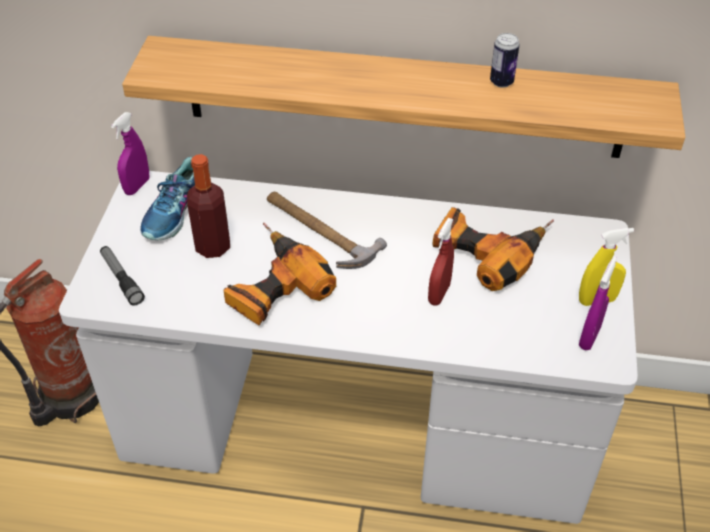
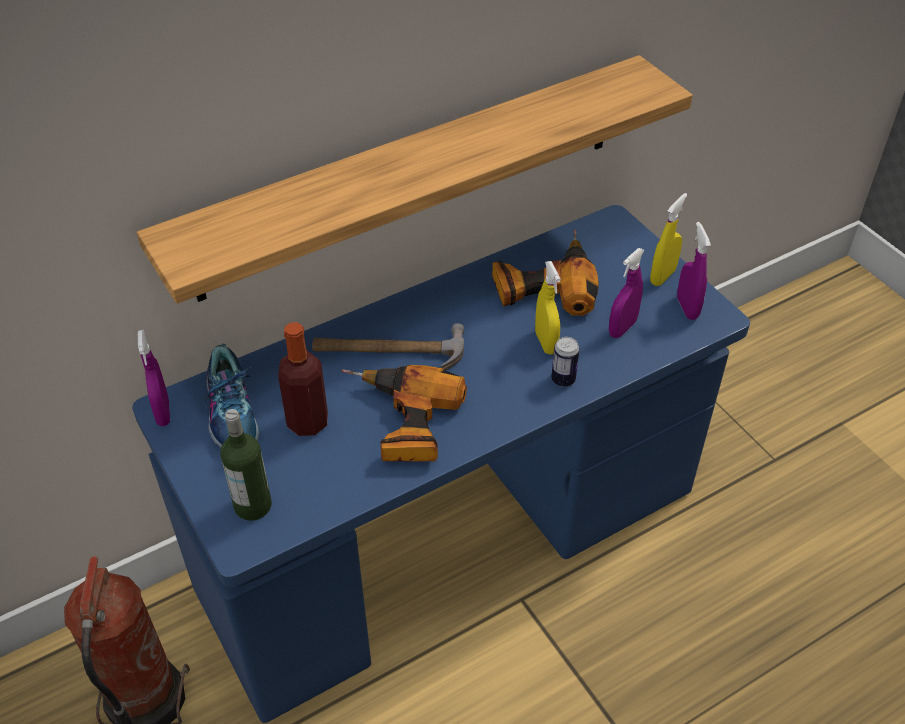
camera: 40 degrees left, 0 degrees up
white desk [59,171,638,524] -> blue desk [132,205,750,723]
flashlight [100,246,145,306] -> bottle [220,409,272,521]
red spray bottle [428,218,454,306] -> yellow spray bottle [535,261,561,355]
can [490,33,520,88] -> can moved to [551,337,579,387]
none -> purple spray bottle [609,248,645,338]

